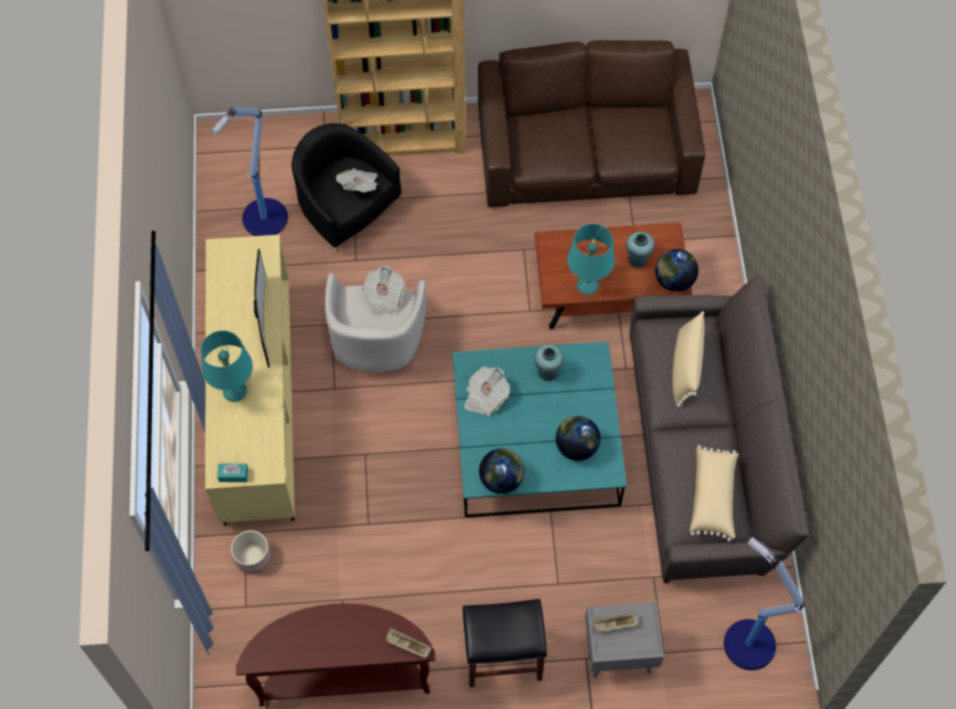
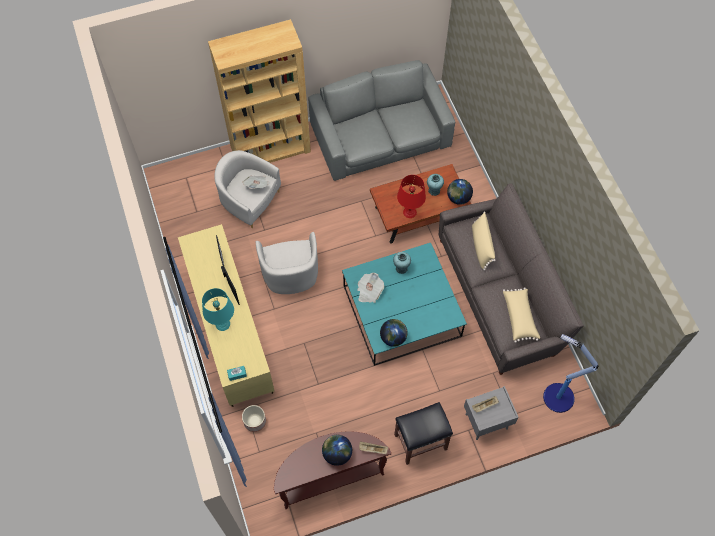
camera: 15 degrees left, 0 degrees up
floor lamp [211,107,288,236] -> none
black armchair [292,123,401,253] -> white armchair [214,150,281,228]
newspaper [362,266,405,317] -> none
brown sofa [478,40,705,207] -> grey sofa [308,60,455,181]
globe [556,416,601,461] -> globe moved to [322,435,352,466]
turquoise table lamp [567,224,615,295] -> red table lamp [397,175,426,218]

